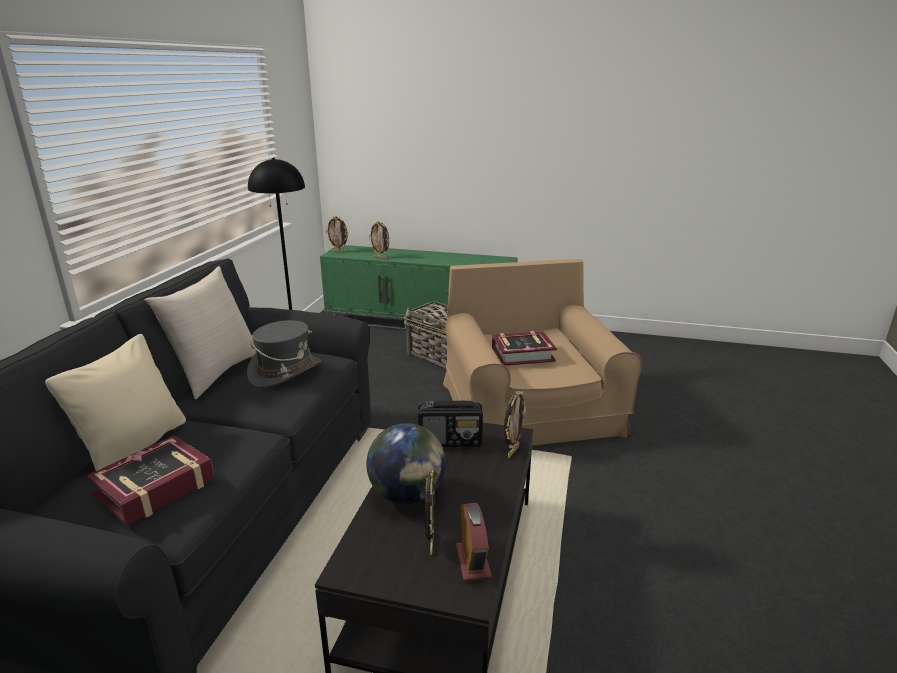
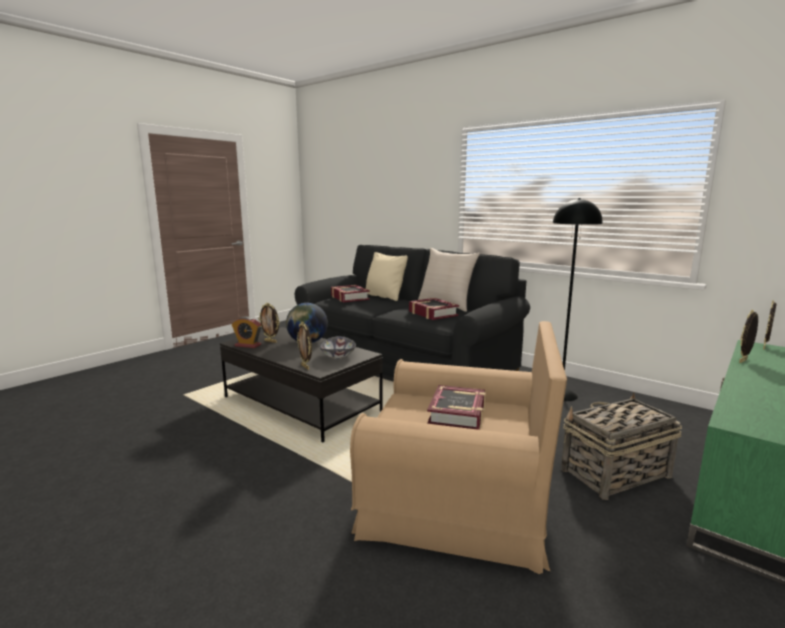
camera: 115 degrees right, 10 degrees down
grey hat [247,320,321,388] -> book [409,298,459,320]
radio [418,401,483,447] -> bowl [319,336,356,359]

